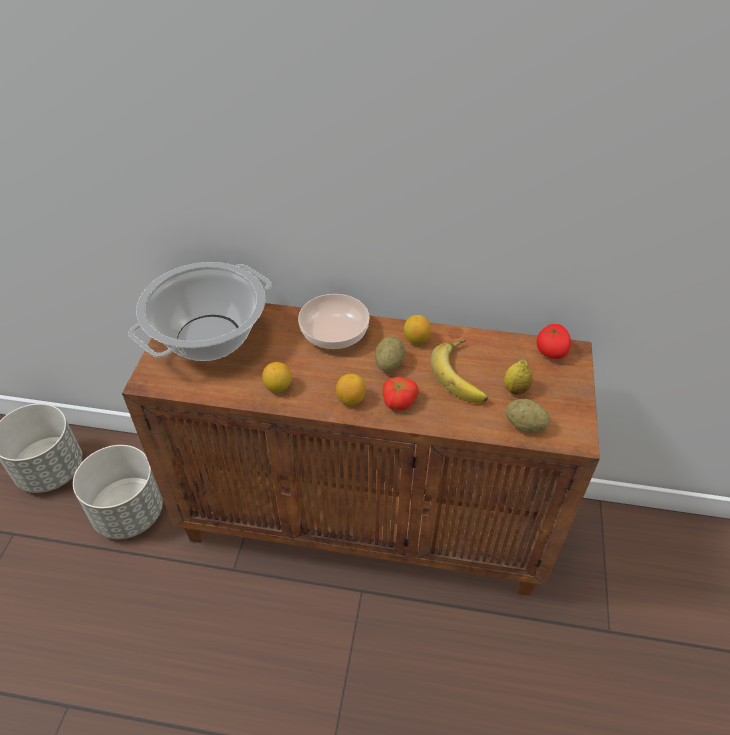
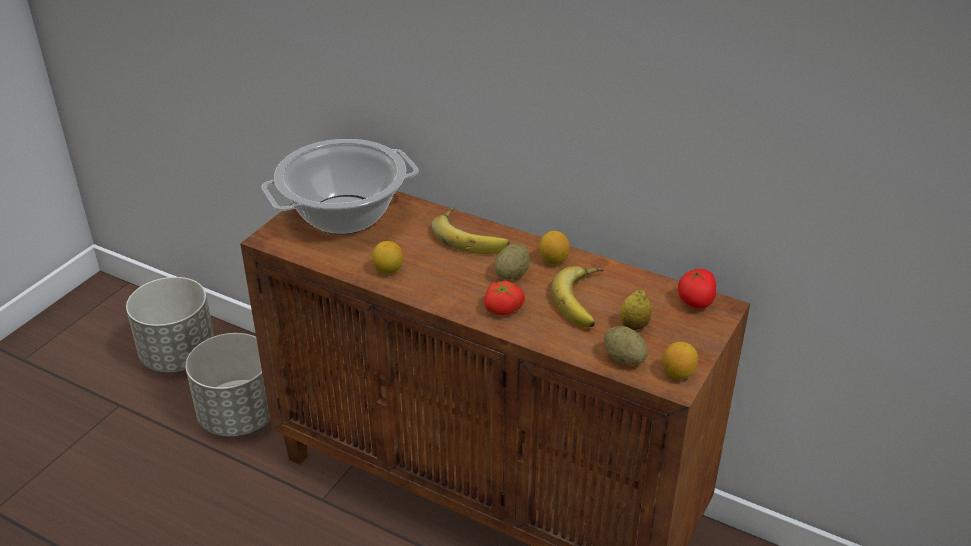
camera: 20 degrees right, 10 degrees down
bowl [298,294,370,349] -> banana [431,207,509,254]
lemon [336,374,366,406] -> lemon moved to [662,342,698,380]

